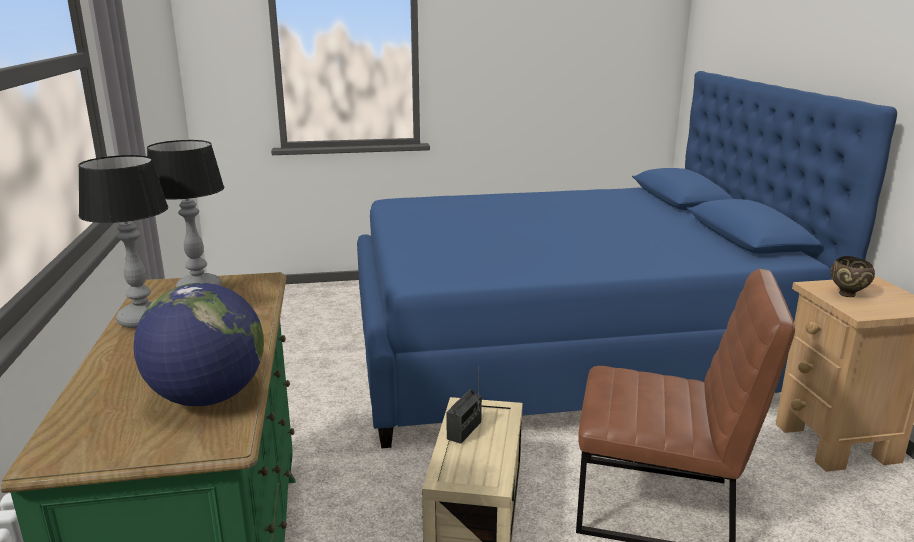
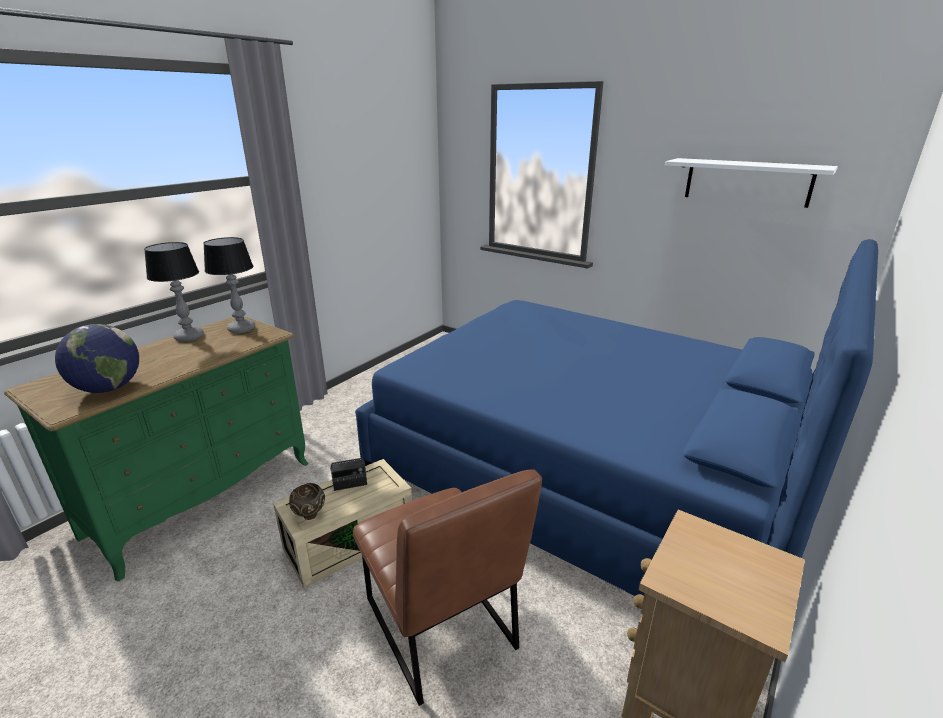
camera: 45 degrees right, 5 degrees up
brown bowl [831,256,875,297] -> brown bowl moved to [289,483,325,520]
none -> white shelf [665,158,838,208]

